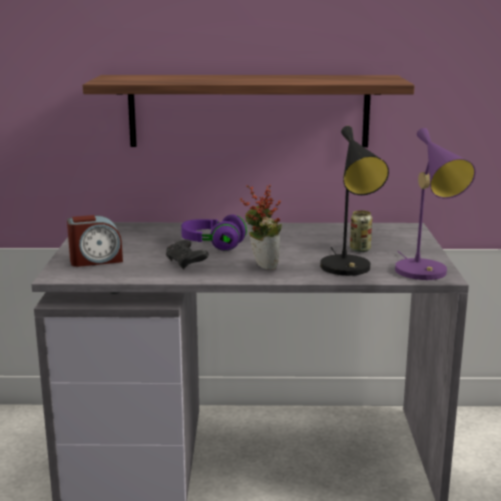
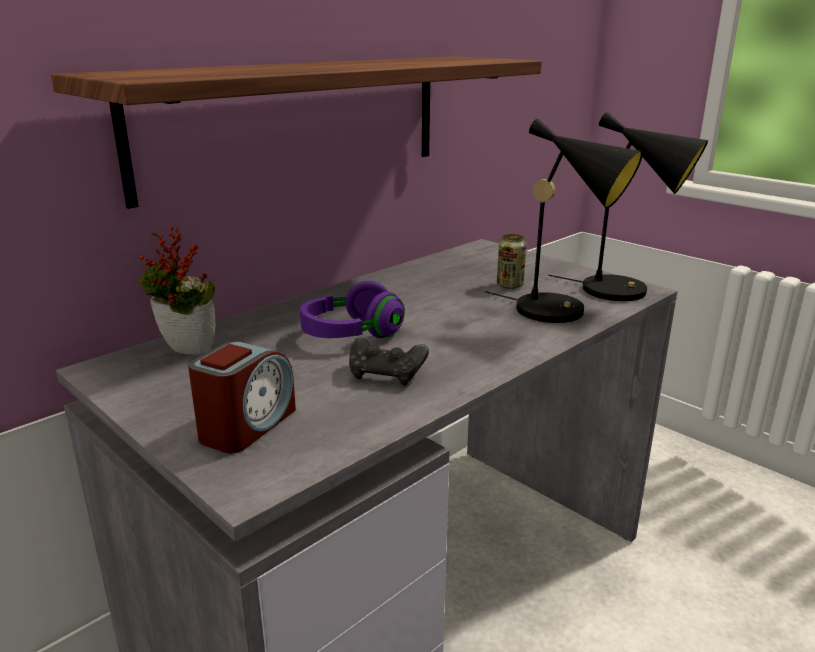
camera: 45 degrees left, 5 degrees up
potted plant [240,184,282,270] -> potted plant moved to [139,226,215,355]
purple table lamp [395,128,475,280] -> black table lamp [548,111,708,301]

